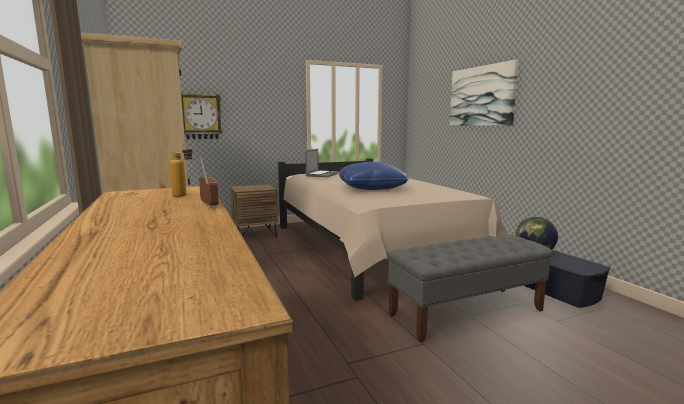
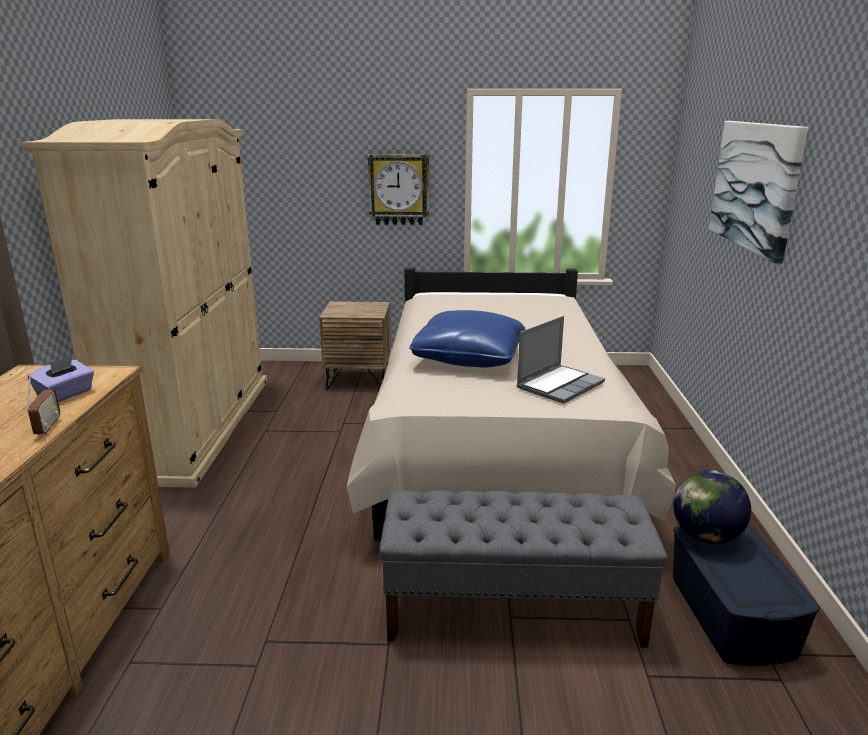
camera: 25 degrees right, 10 degrees up
bottle [170,143,193,197] -> purple tissue box [28,356,94,402]
wall clock [181,93,223,139] -> wall clock moved to [367,154,429,225]
laptop [305,149,339,177] -> laptop moved to [517,316,605,404]

